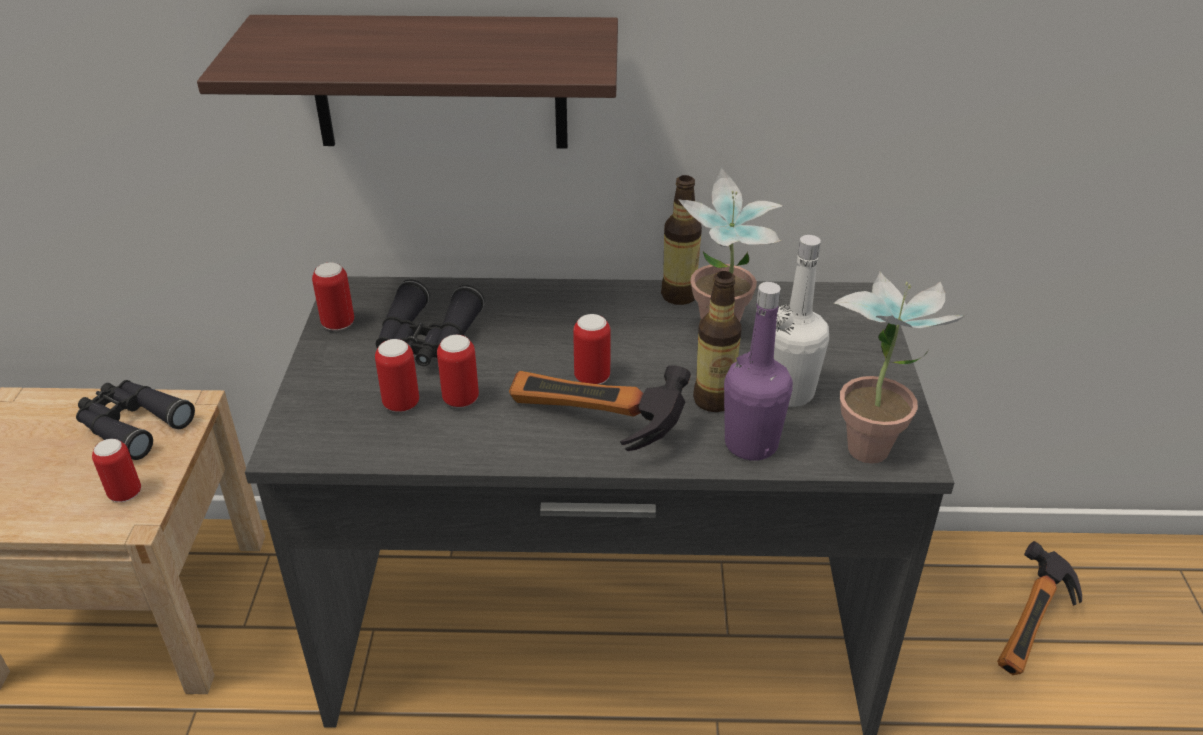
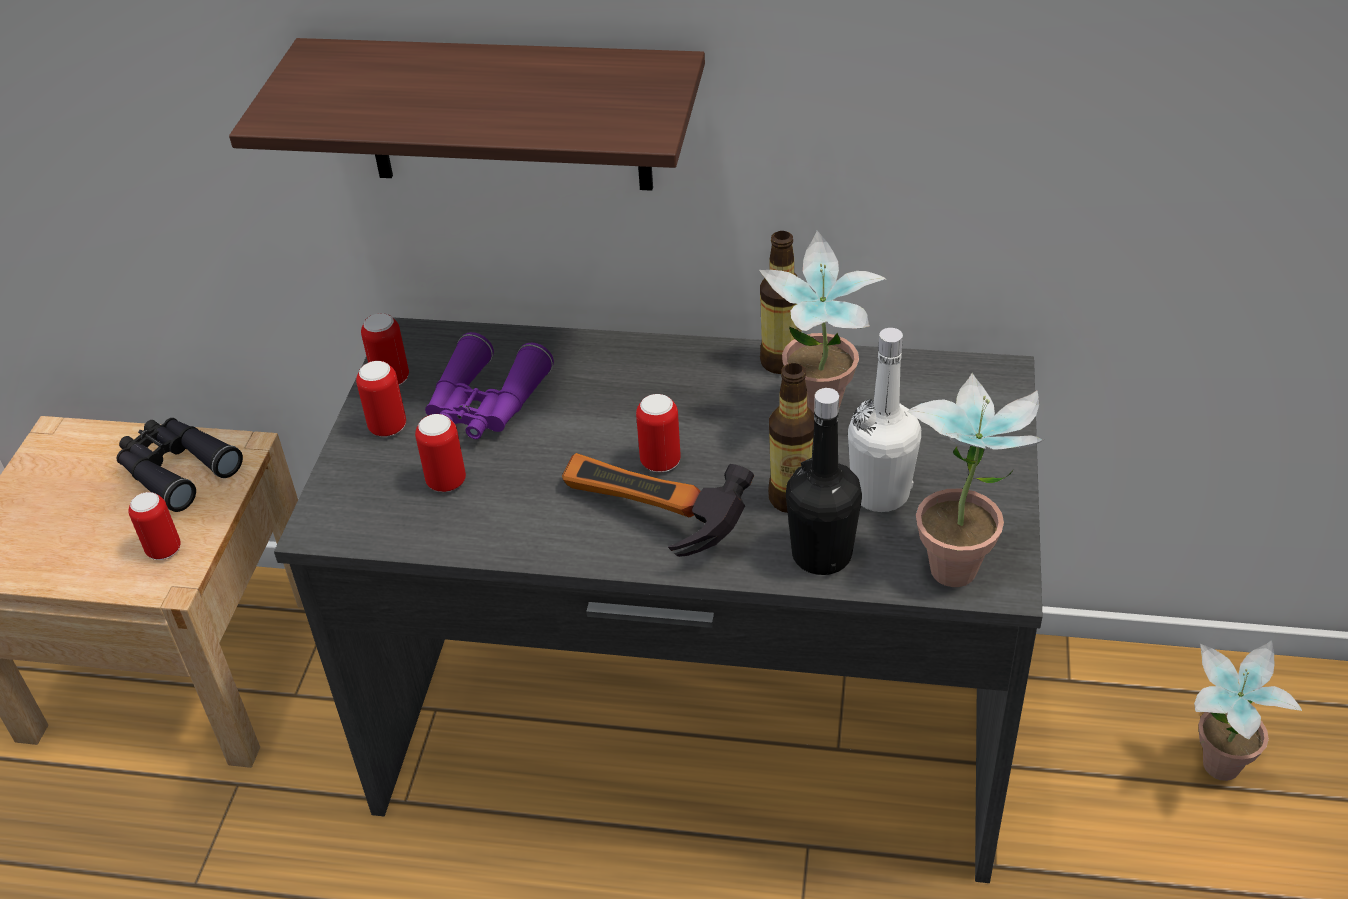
camera: 10 degrees right, 5 degrees up
black binoculars [376,279,485,366] -> purple binoculars [425,332,554,439]
can [437,335,479,407] -> can moved to [356,361,406,437]
purple bottle [724,282,793,460] -> black bottle [786,388,862,575]
hammer [997,541,1082,675] -> potted plant [1194,640,1302,781]

